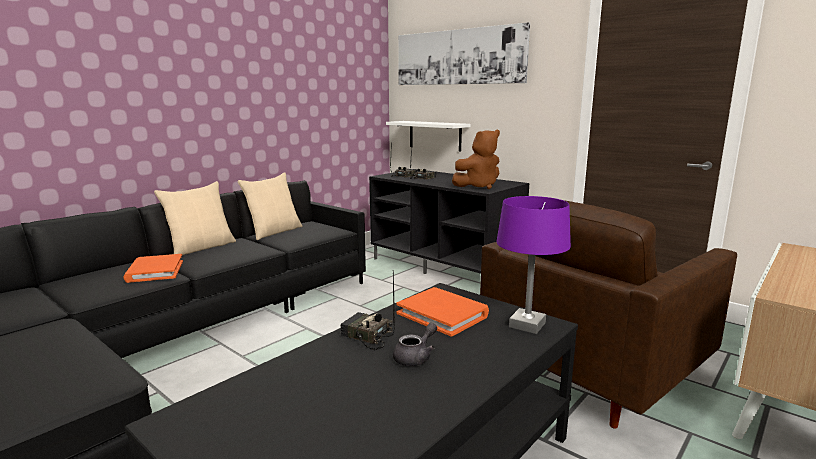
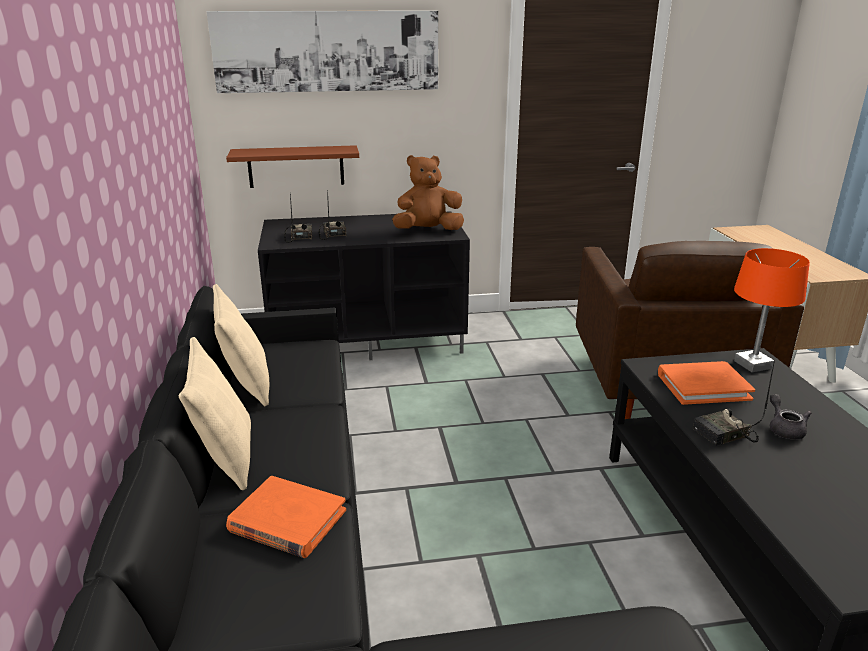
camera: 50 degrees left, 10 degrees up
white shelf [386,121,470,151] -> brown shelf [226,145,359,188]
brown plush toy [452,130,500,189] -> brown plush toy turned 120 degrees counterclockwise [392,155,464,230]
purple table lamp [496,196,571,334] -> orange table lamp [734,248,810,372]

